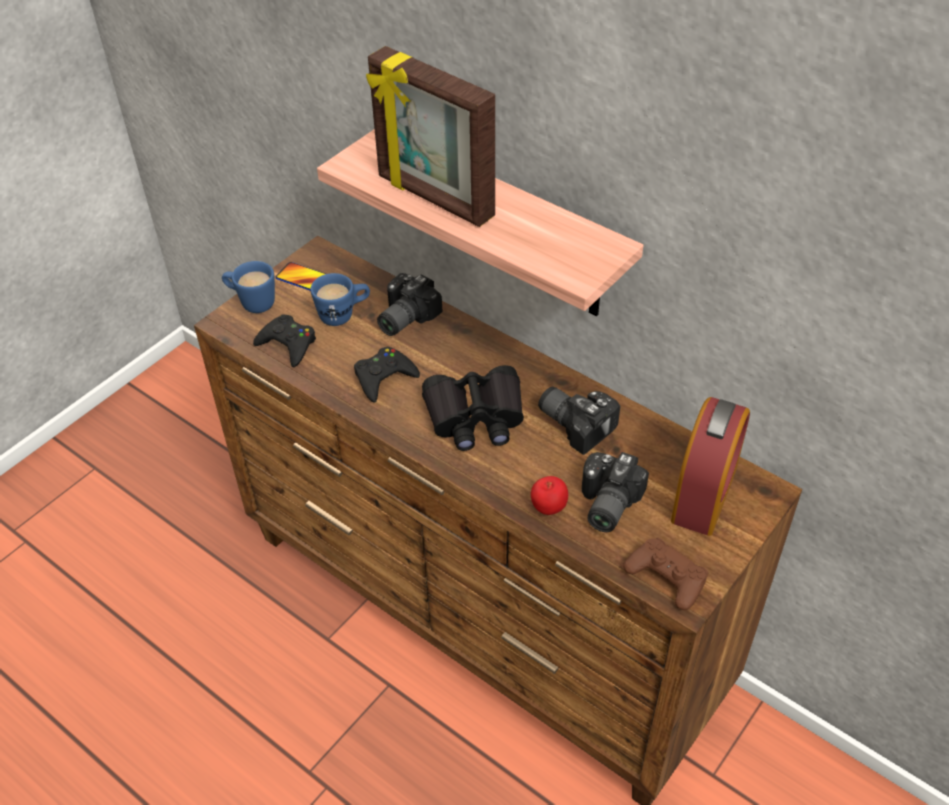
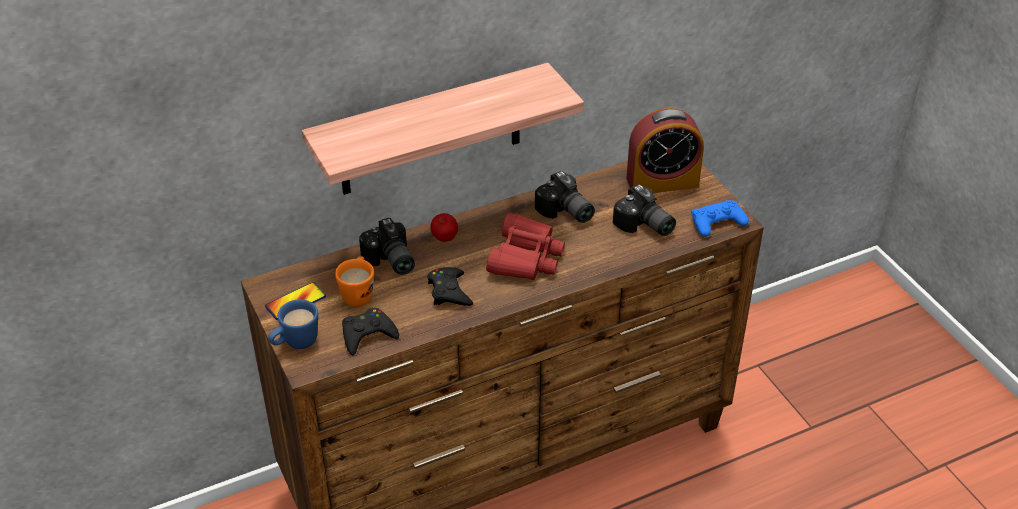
camera: 65 degrees left, 5 degrees down
blue mug [310,273,370,326] -> orange mug [335,256,374,307]
picture frame [366,46,495,227] -> none
black binoculars [422,365,524,451] -> red binoculars [486,213,565,280]
apple [531,476,568,515] -> apple moved to [430,213,458,242]
camera [538,387,620,455] -> camera turned 105 degrees counterclockwise [535,171,595,223]
brown game controller [623,538,709,610] -> blue game controller [691,200,749,236]
alarm clock [671,397,750,536] -> alarm clock turned 120 degrees clockwise [626,108,704,193]

